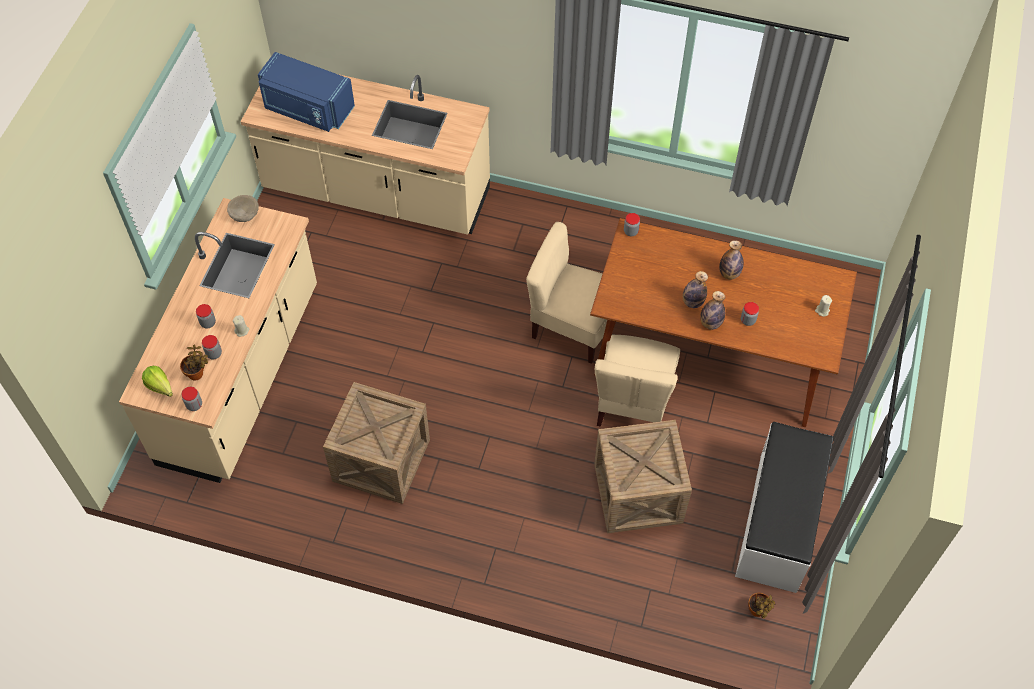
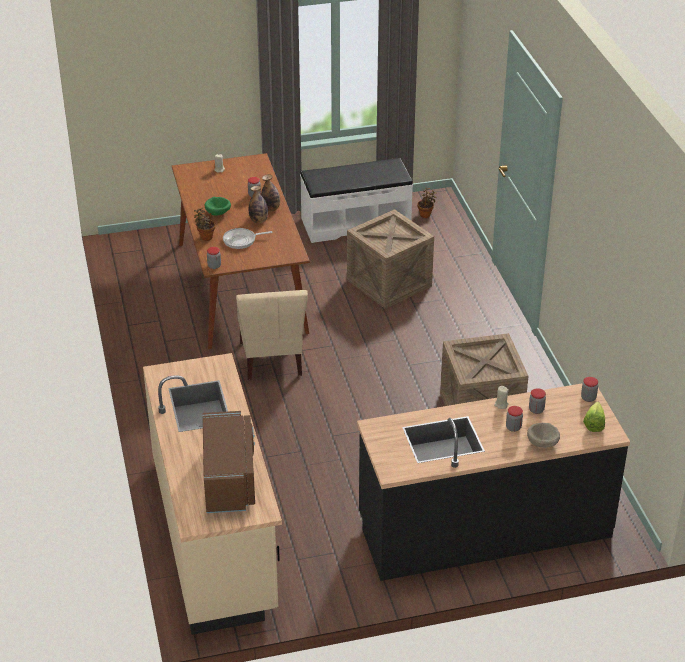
camera: 120 degrees left, 20 degrees down
beige counter [119,198,317,483] -> black counter [357,383,630,581]
potted plant [180,345,208,380] -> potted plant moved to [194,208,215,241]
beige bowl [227,195,259,222] -> beige bowl moved to [527,423,560,448]
blue microwave [258,52,355,132] -> brown microwave [203,411,255,513]
beige chair [595,335,680,427] -> none
bottle [719,240,744,279] -> green bowl [205,197,231,216]
none -> frying pan [223,228,272,249]

